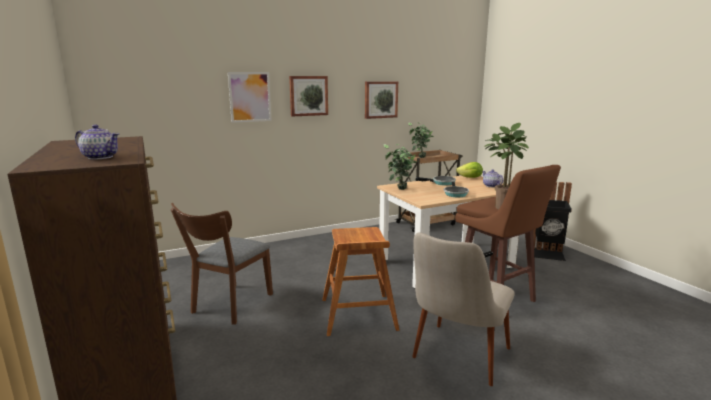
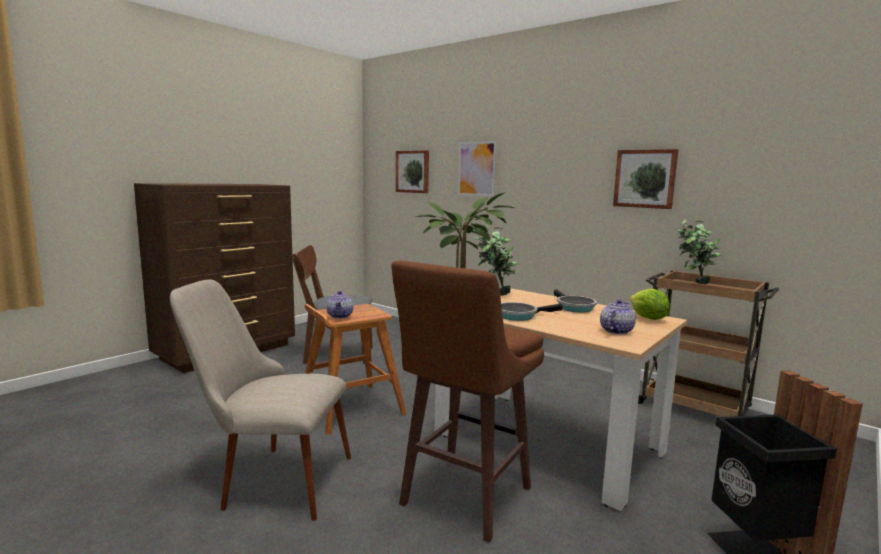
camera: 65 degrees right, 5 degrees down
teapot [75,124,119,159] -> teapot moved to [326,291,354,319]
picture [289,76,328,117] -> picture moved to [396,150,429,193]

